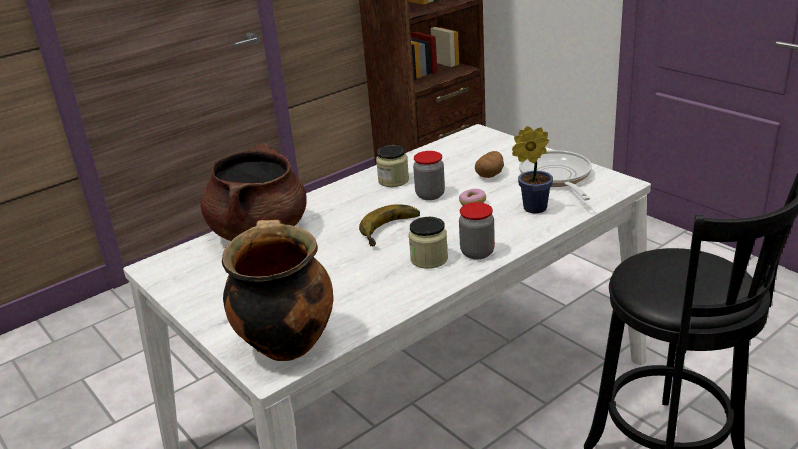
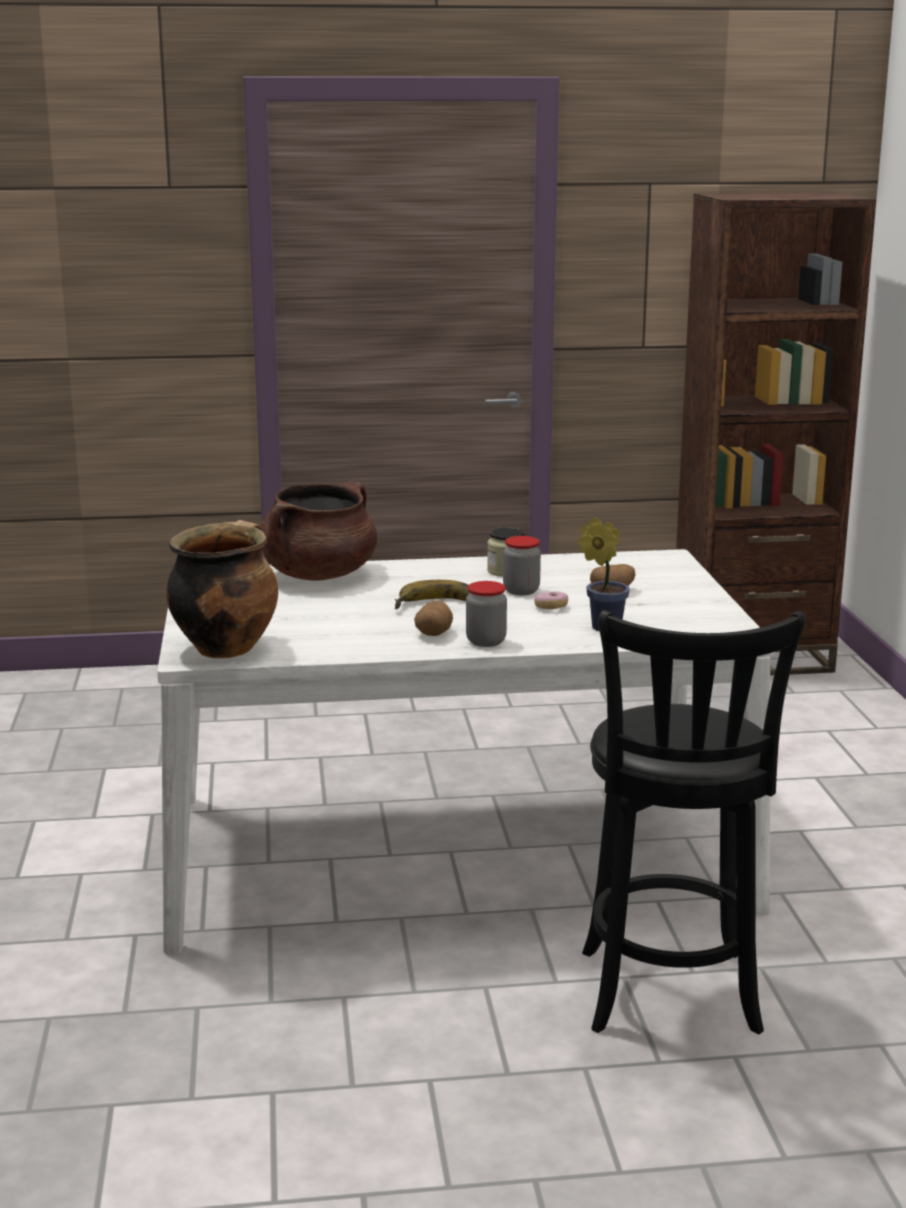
camera: 30 degrees right, 10 degrees down
jar [409,217,448,269] -> potato [414,601,453,636]
frying pan [519,150,592,200] -> none

